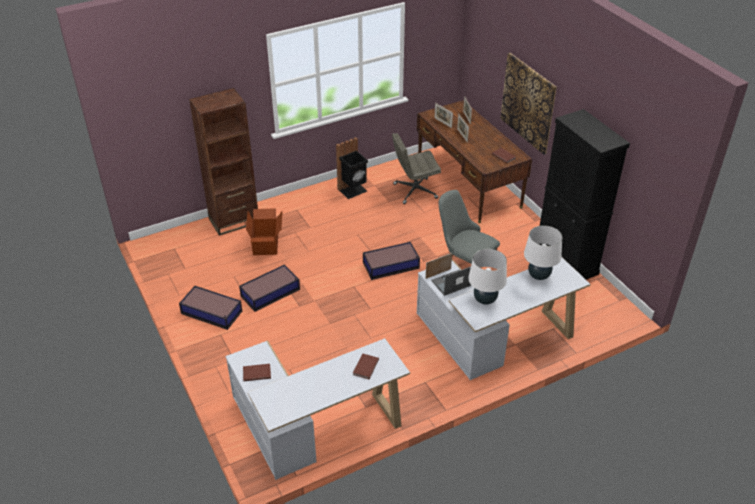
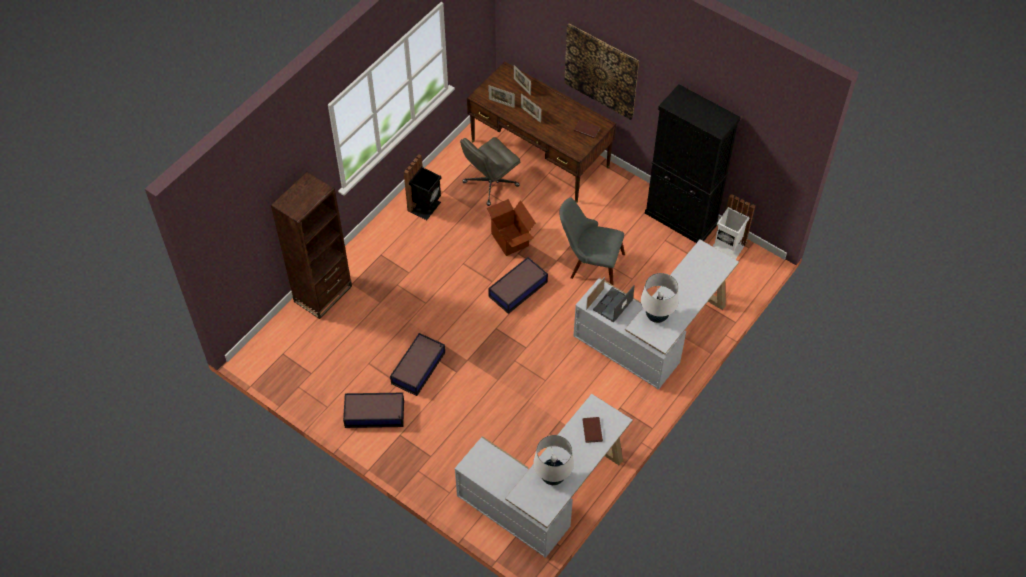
camera: 25 degrees left, 15 degrees up
brown book [243,364,271,381] -> none
cardboard box [246,208,283,255] -> cardboard box moved to [487,199,536,256]
white table lamp [524,226,562,280] -> white table lamp moved to [533,435,574,485]
none -> white trash can [713,194,755,260]

